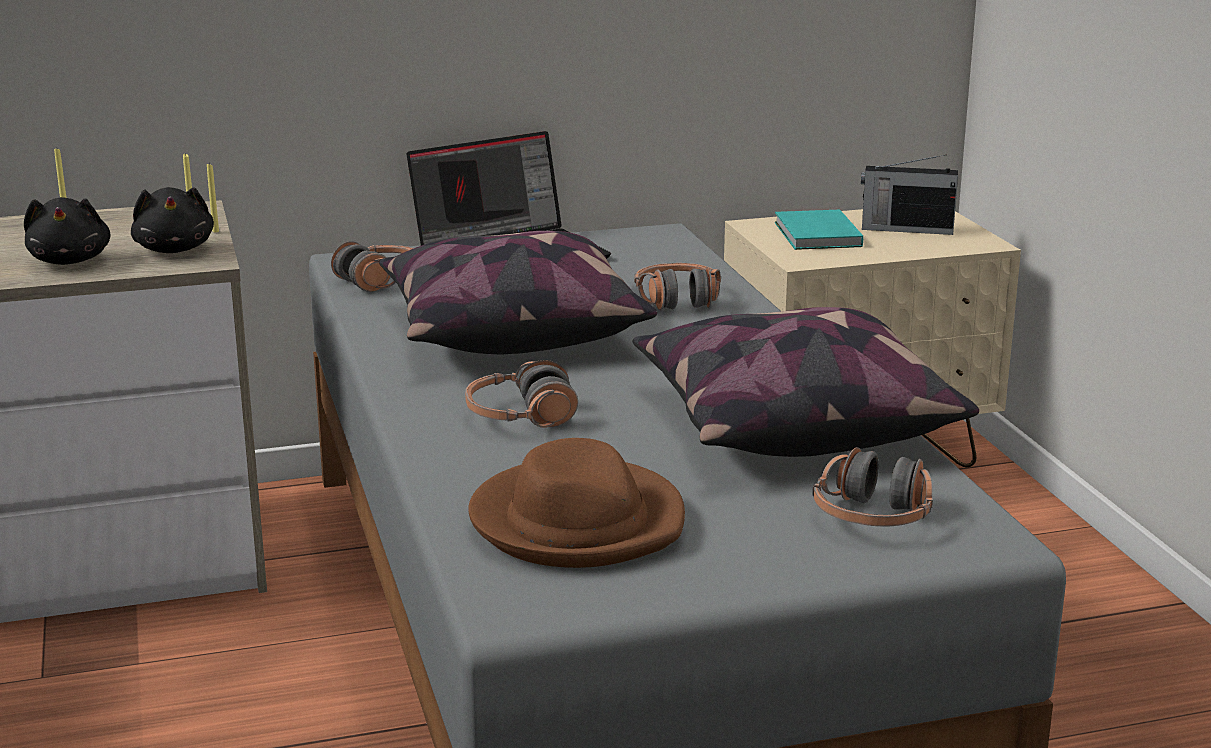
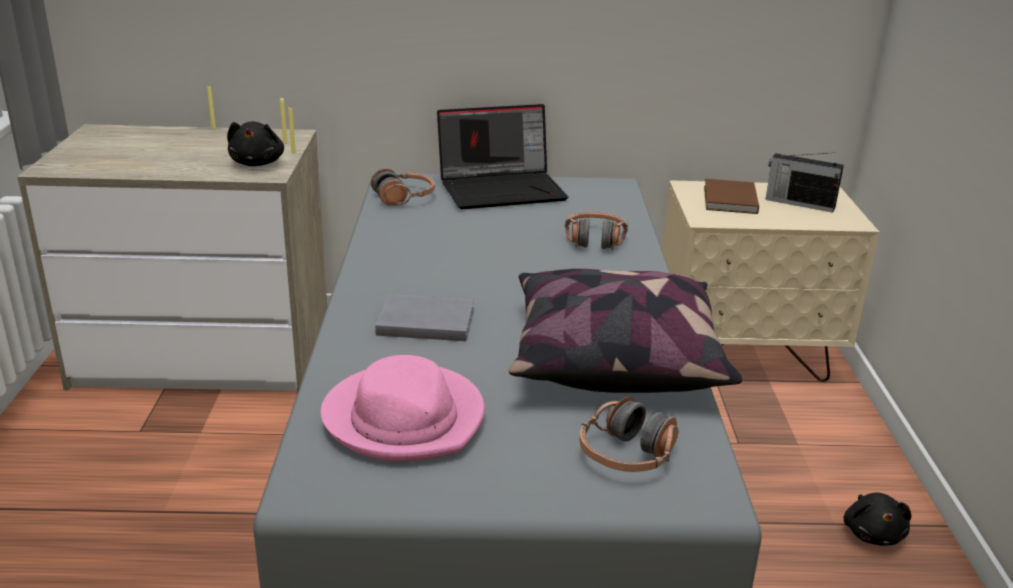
camera: 15 degrees right, 5 degrees up
black plush toy [24,197,111,265] -> black plush toy moved to [844,493,912,546]
pillow [379,231,657,354] -> none
headphones [465,360,578,428] -> grey book [375,294,474,341]
brown hat [468,438,685,568] -> pink hat [321,355,485,462]
turquoise book [775,210,863,250] -> brown book [704,179,759,214]

